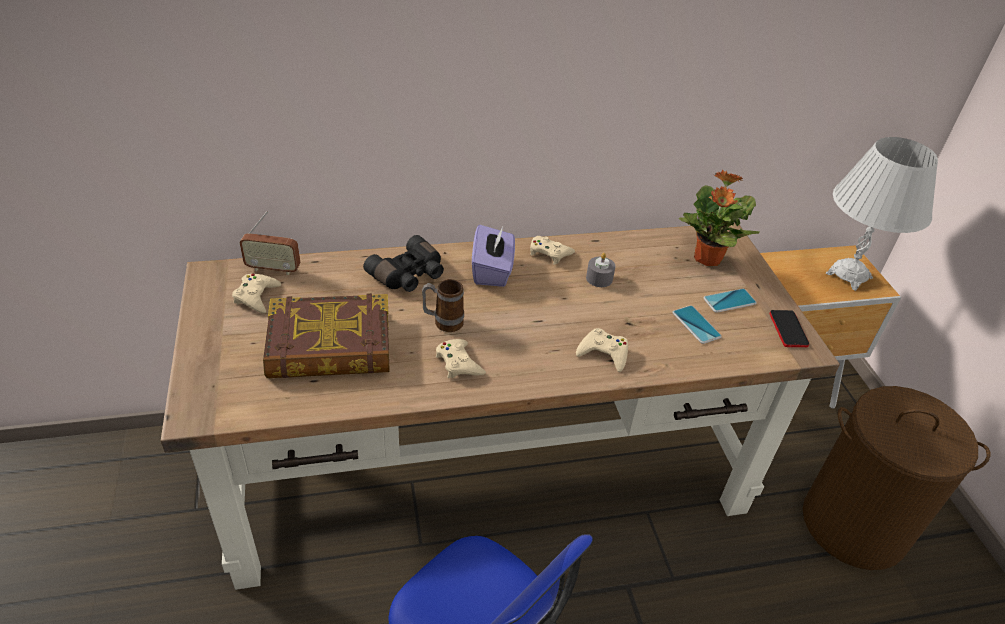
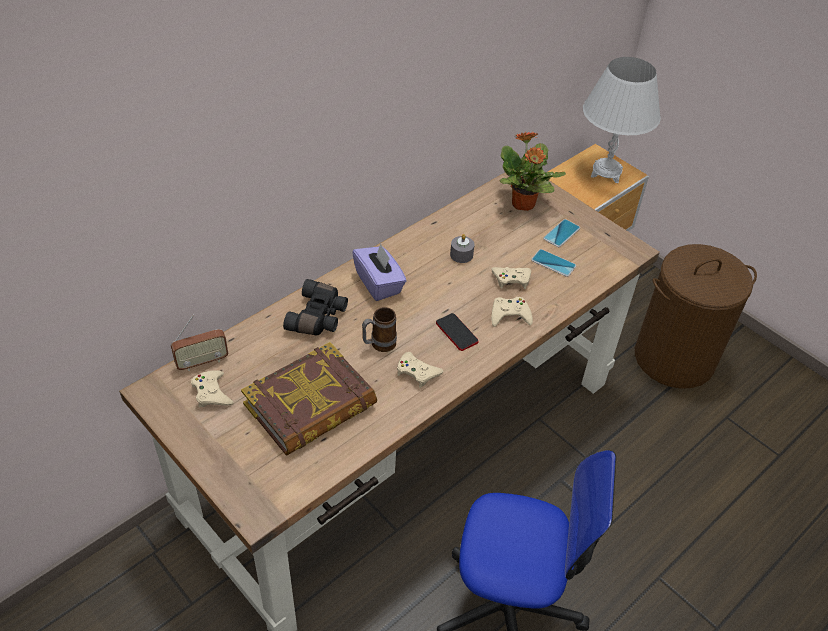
camera: 30 degrees left, 5 degrees up
beige game controller [530,236,575,265] -> beige game controller moved to [492,267,531,289]
phone [770,310,809,347] -> phone moved to [436,313,478,351]

